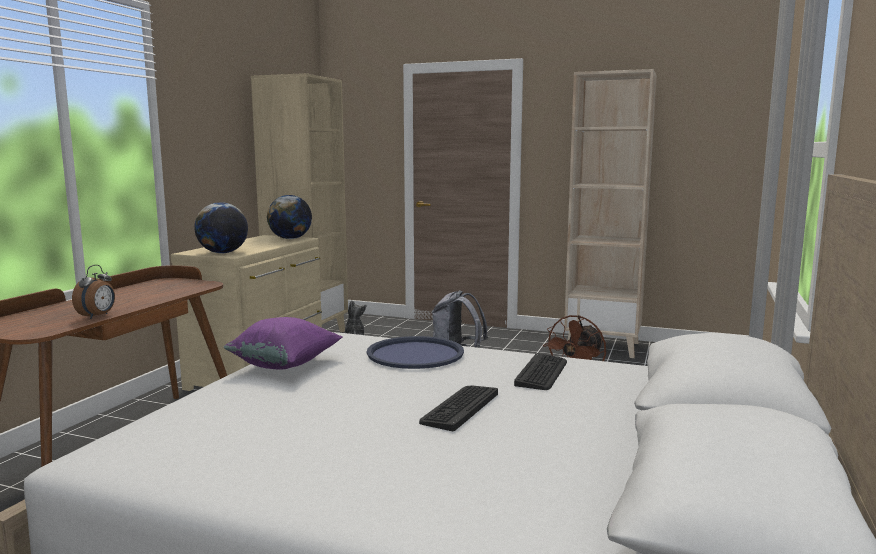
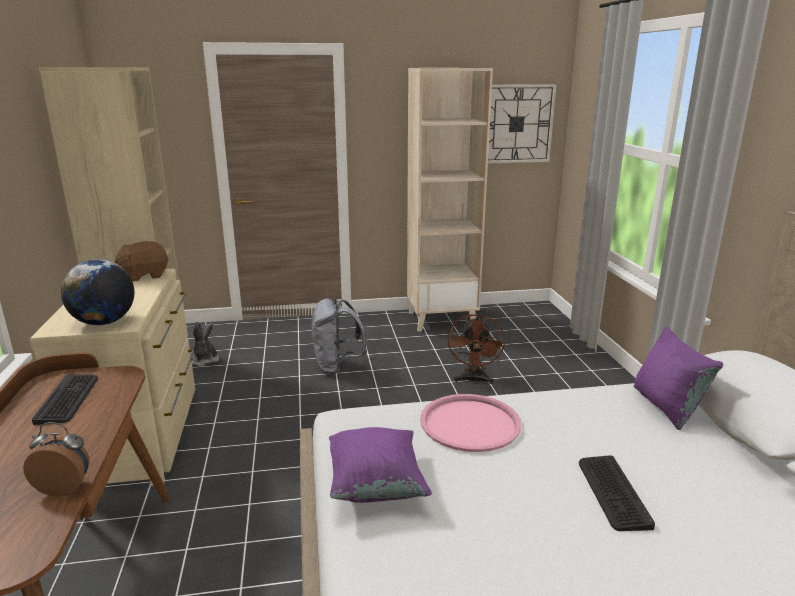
camera: 30 degrees left, 10 degrees up
alarm clock [72,265,115,319] -> alarm clock turned 75 degrees counterclockwise [23,422,90,497]
globe [267,195,312,239] -> brown plush toy [114,241,169,282]
blue tray [367,336,464,369] -> pink tray [420,394,521,452]
keyboard [514,353,567,390] -> keyboard moved to [32,375,98,425]
none -> wall clock [488,84,557,163]
none -> purple pillow [634,326,723,430]

